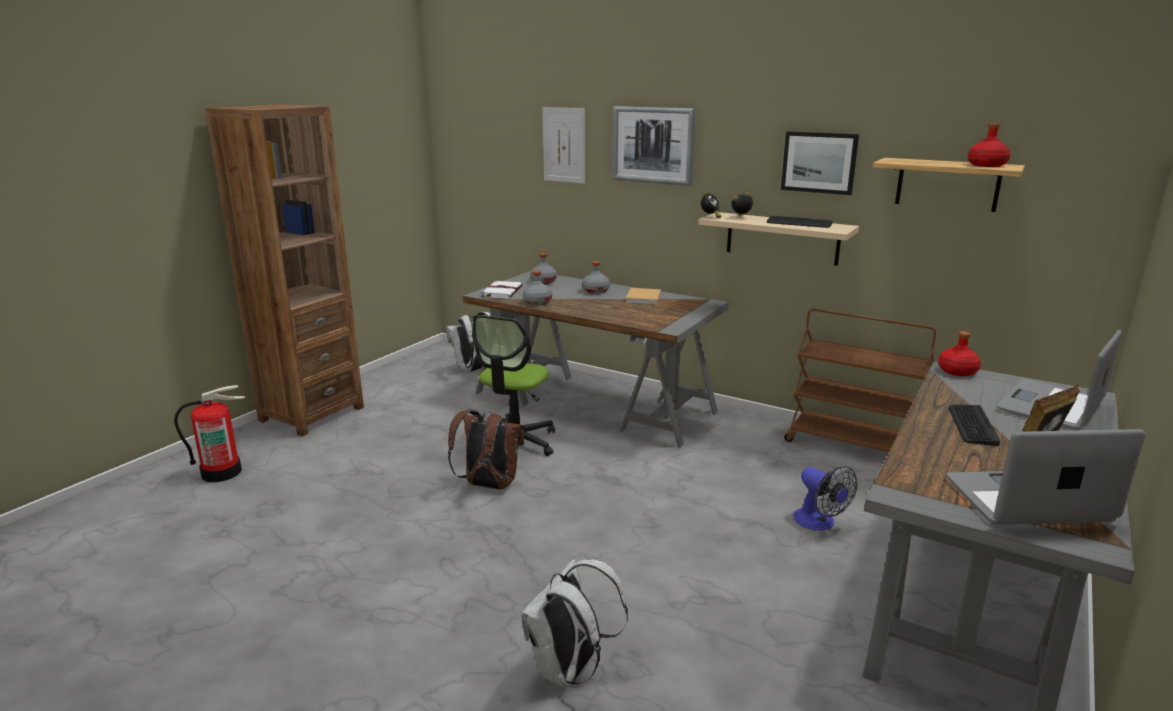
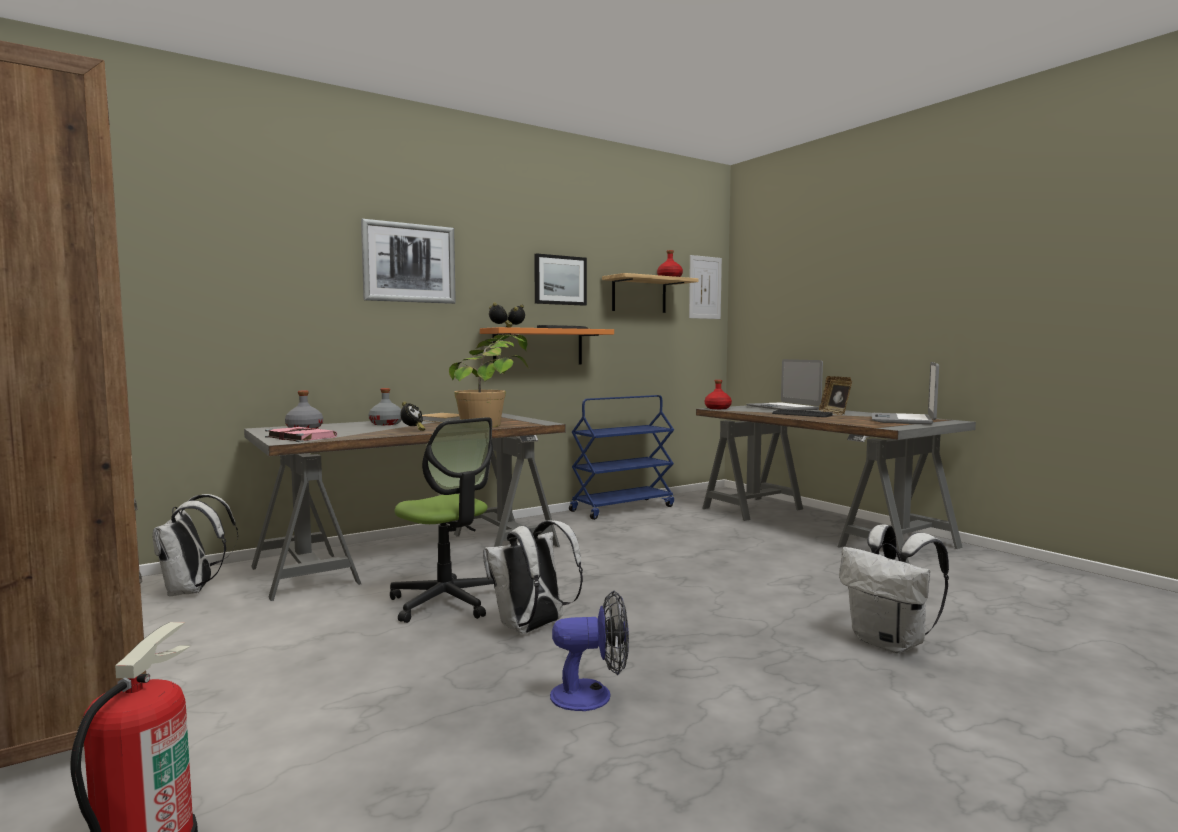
camera: 65 degrees left, 15 degrees down
brown backpack [448,409,524,489] -> white backpack [483,520,583,634]
white book [481,280,523,299] -> pink book [265,427,337,442]
grey bottle [523,270,552,305] -> none
picture [543,107,585,183] -> picture moved to [689,255,722,319]
beige shelf [698,212,859,266] -> orange shelf [480,327,614,364]
brown cart [784,308,936,452] -> blue cart [569,395,674,520]
fan [793,466,857,531] -> fan moved to [550,591,629,711]
none -> alarm clock [400,401,426,431]
none -> potted plant [449,334,530,428]

